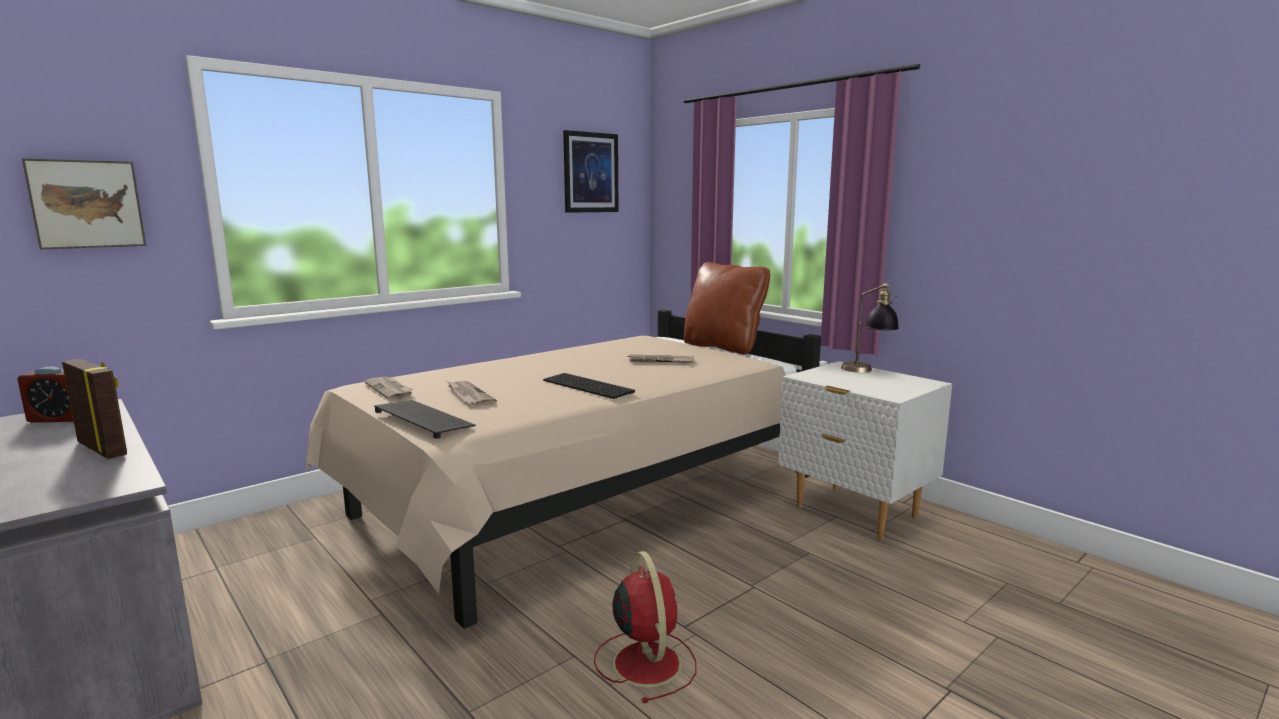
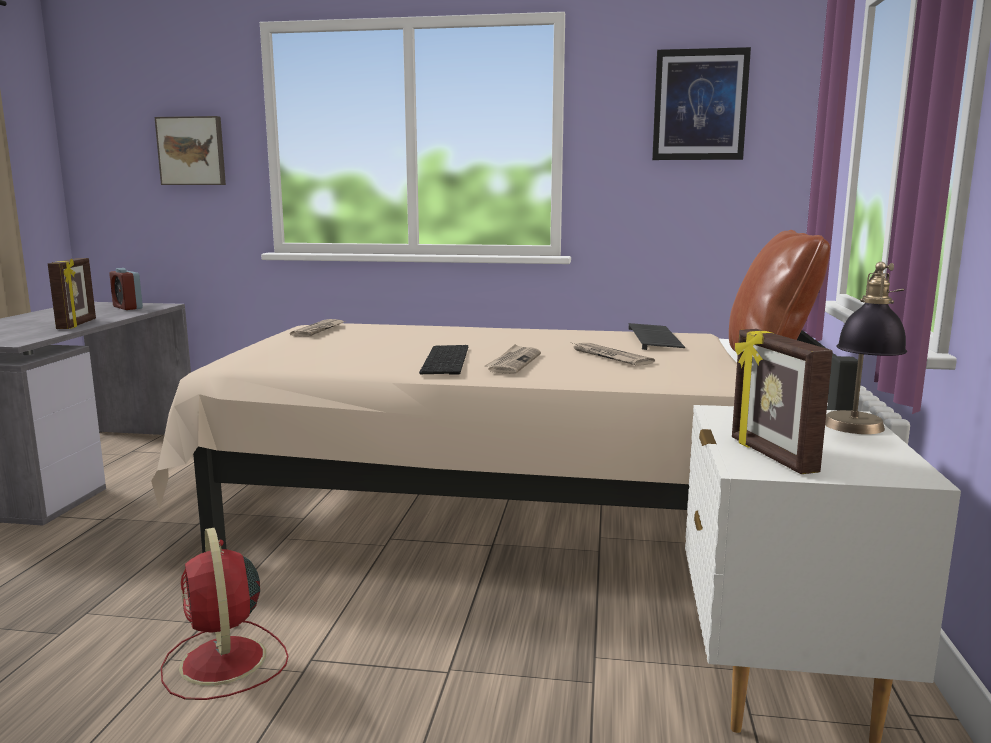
camera: 50 degrees right, 0 degrees up
keyboard [374,400,476,439] -> keyboard moved to [628,323,685,350]
newspaper [447,381,497,406] -> newspaper moved to [484,344,541,374]
red fan [594,551,697,703] -> red fan turned 120 degrees clockwise [161,528,288,700]
none -> picture frame [732,329,833,474]

